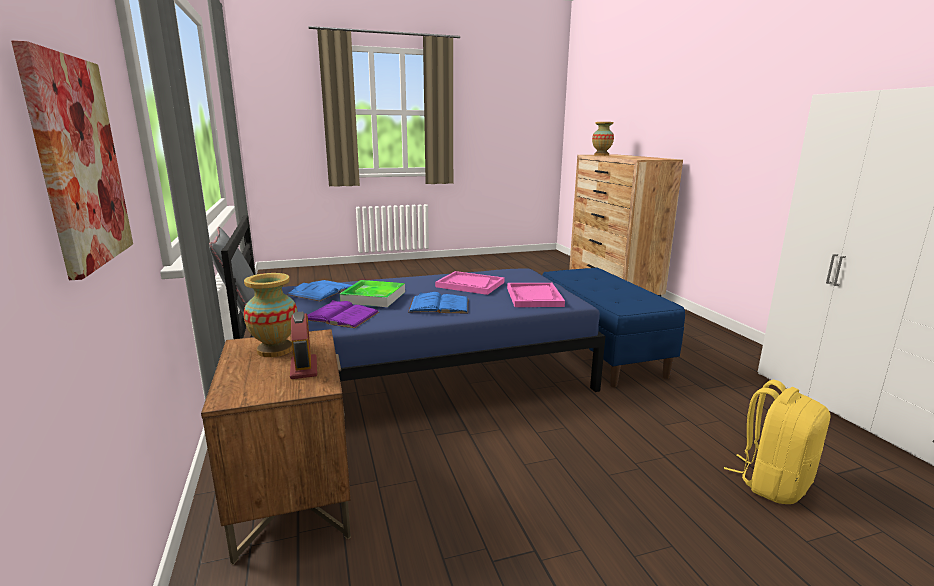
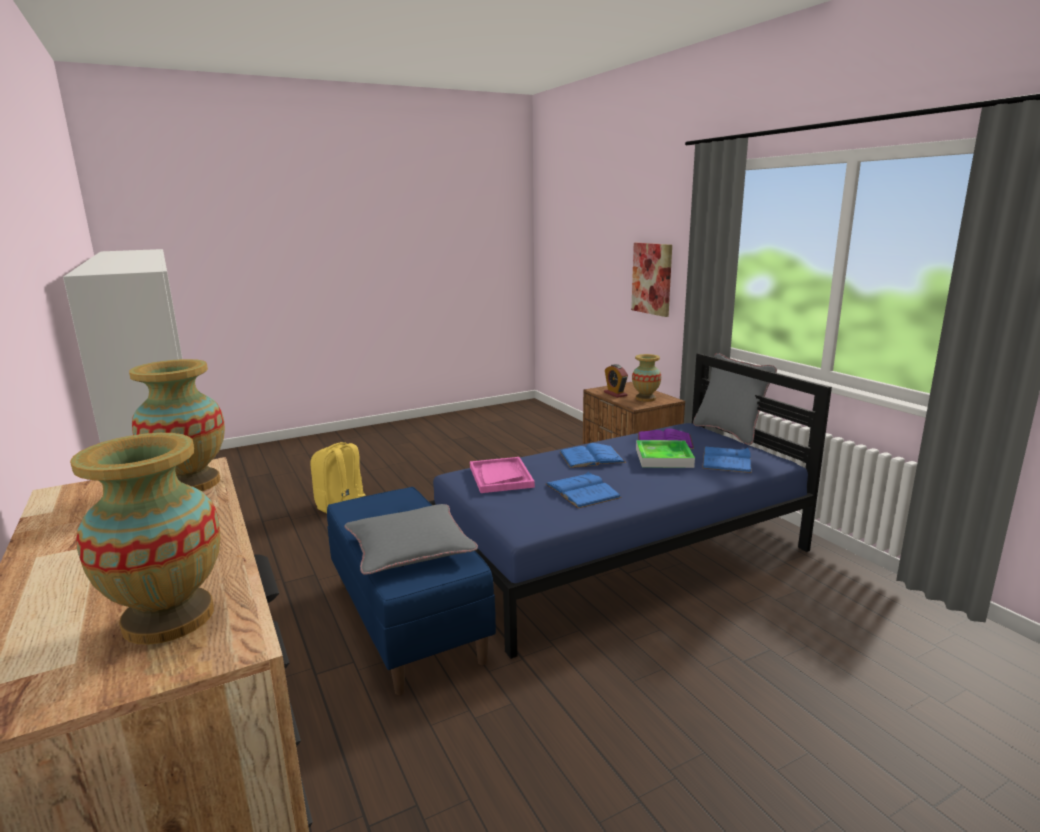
camera: 170 degrees right, 0 degrees up
pink tray [435,271,504,295] -> blue book [546,472,622,509]
none -> vase [129,359,225,491]
none -> grey pillow [344,504,478,575]

